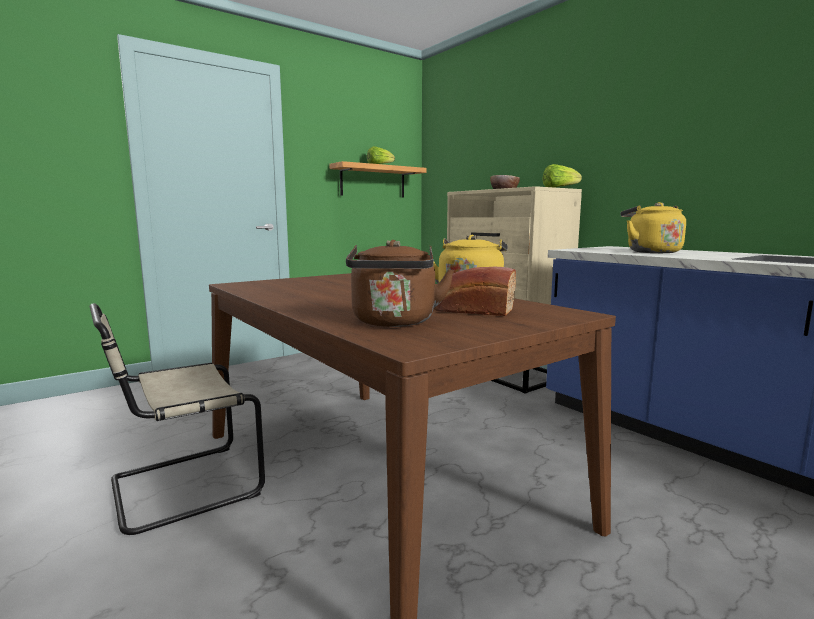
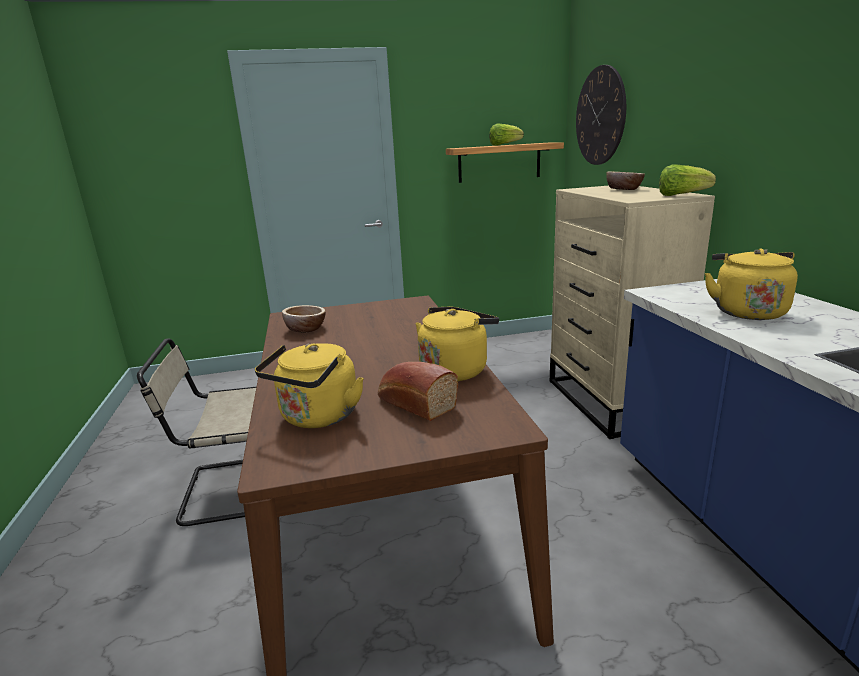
camera: 25 degrees right, 10 degrees up
brown kettle [346,240,454,327] -> yellow kettle [255,343,364,428]
none -> bowl [282,305,326,333]
none -> wall clock [576,65,626,165]

